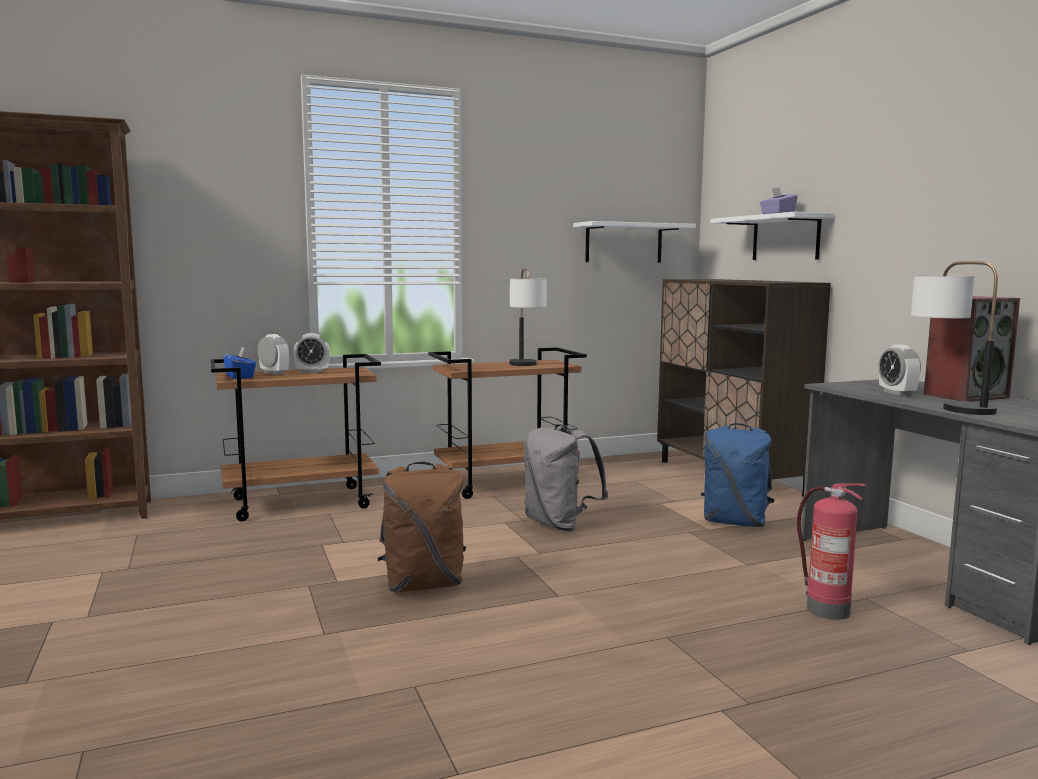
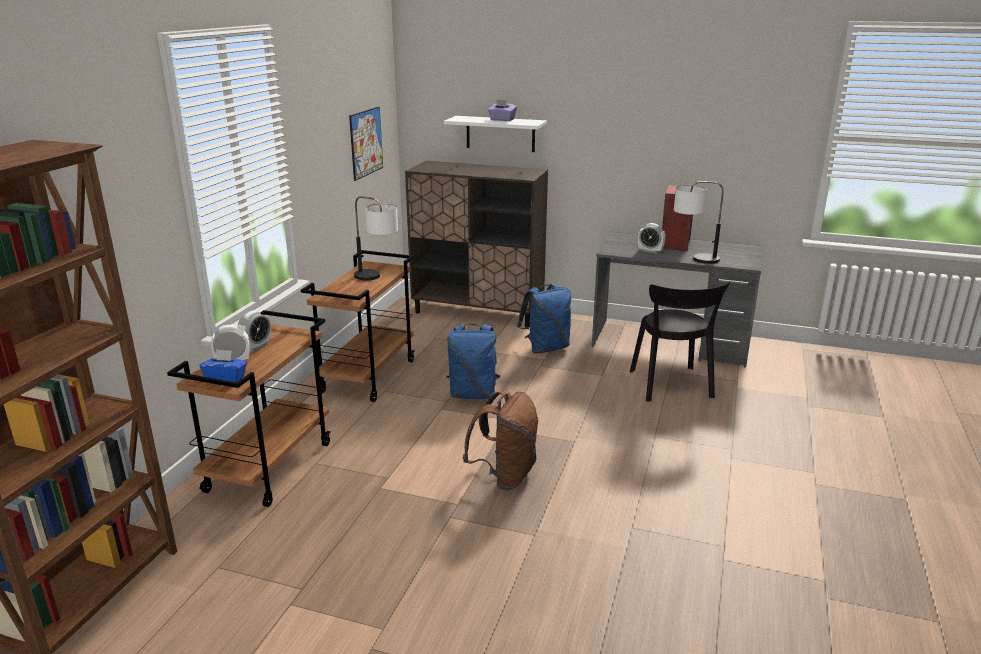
camera: 50 degrees left, 15 degrees up
grey backpack [524,424,608,531] -> blue backpack [446,324,501,399]
white shelf [573,221,696,263] -> picture [349,107,383,181]
fire extinguisher [797,483,866,620] -> black chair [630,282,730,402]

